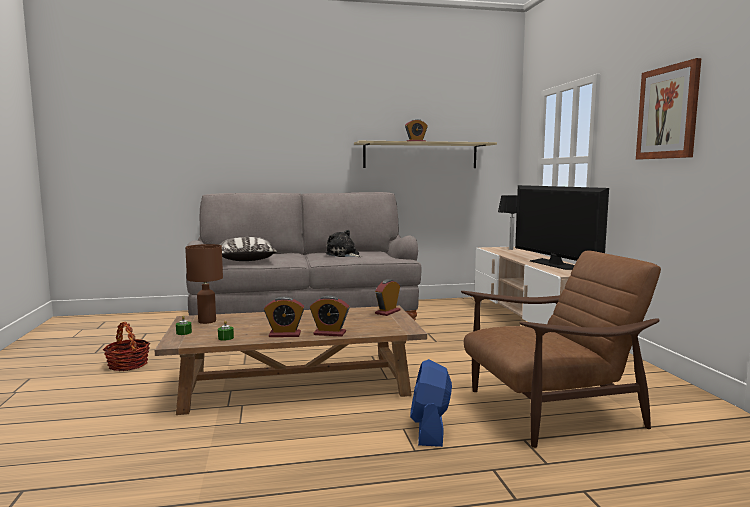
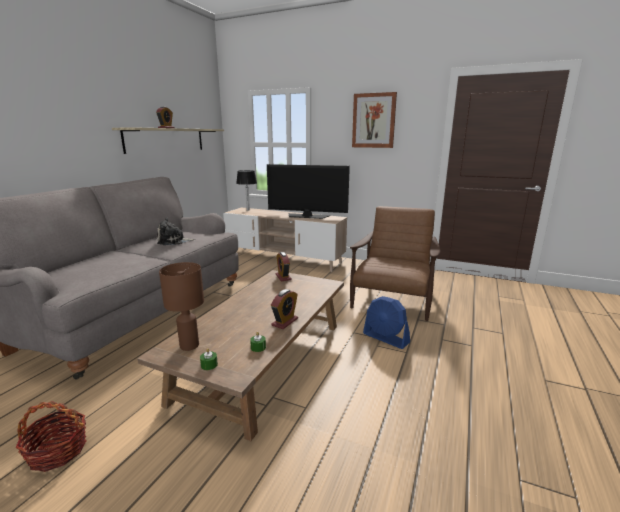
camera: 55 degrees left, 10 degrees up
pillow [219,237,277,261] -> none
alarm clock [310,296,349,337] -> none

